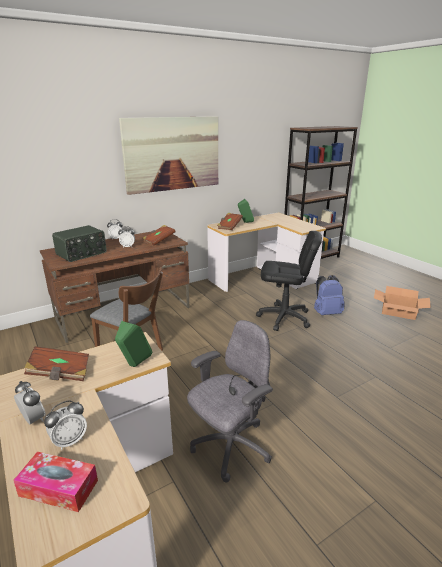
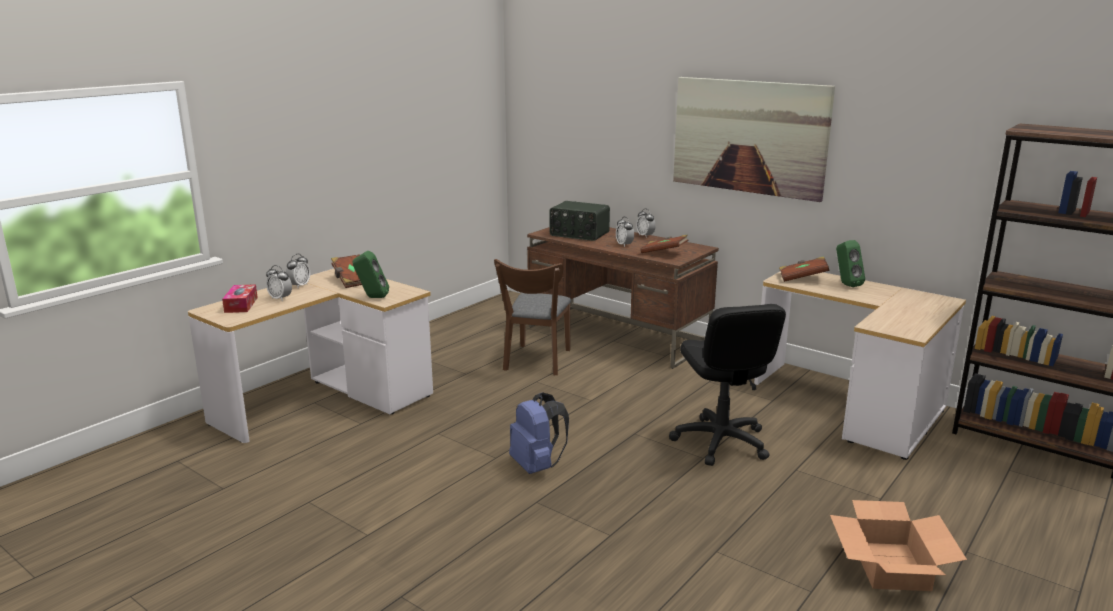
camera: 70 degrees right, 5 degrees down
grey office chair [187,320,273,482] -> none
blue backpack [314,275,345,315] -> blue backpack moved to [509,392,569,474]

